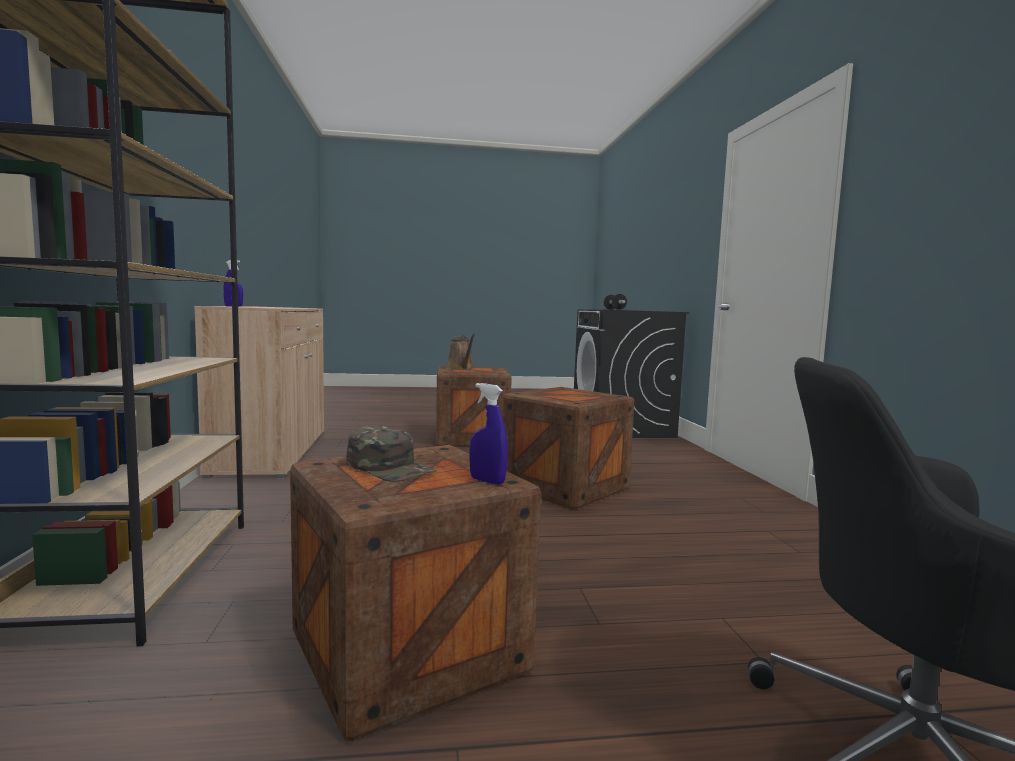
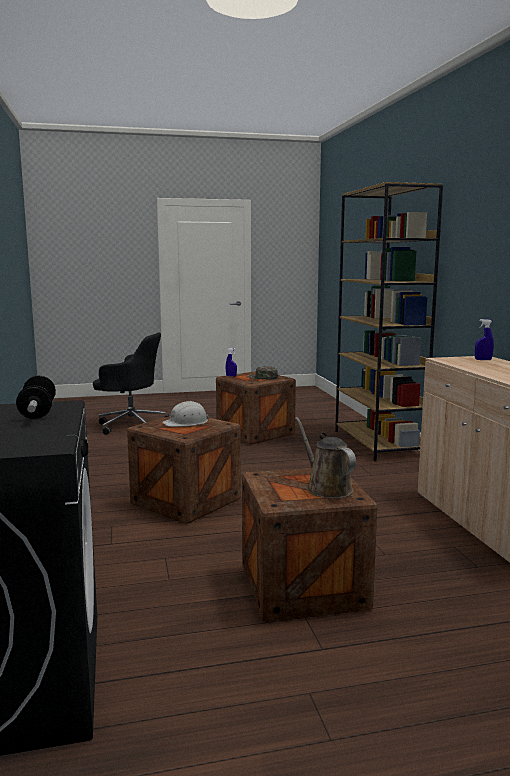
camera: 175 degrees right, 5 degrees up
none -> white hard hat [162,401,209,427]

